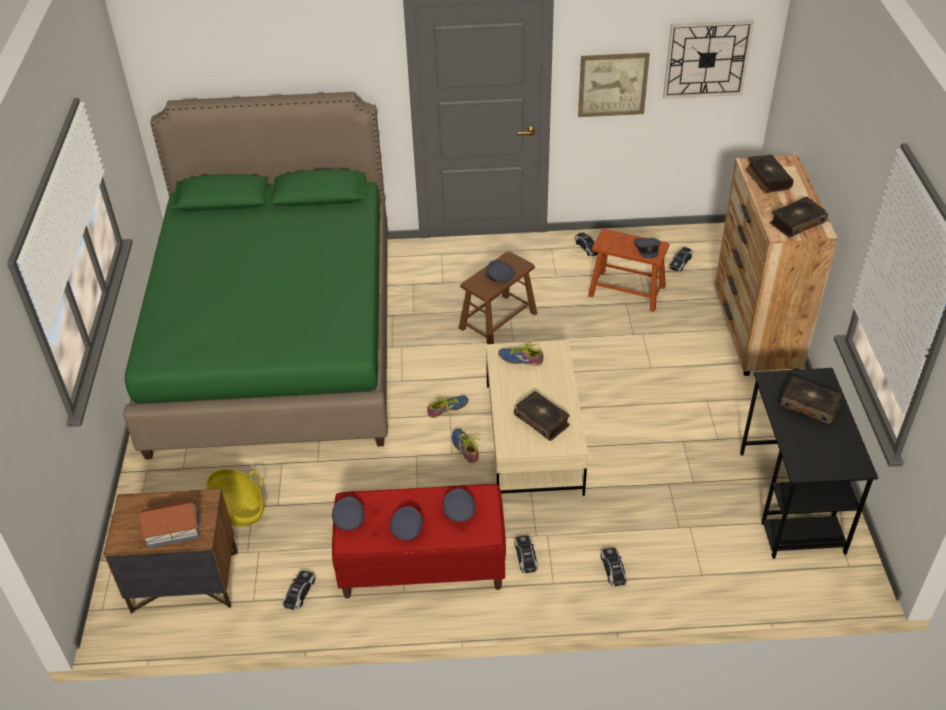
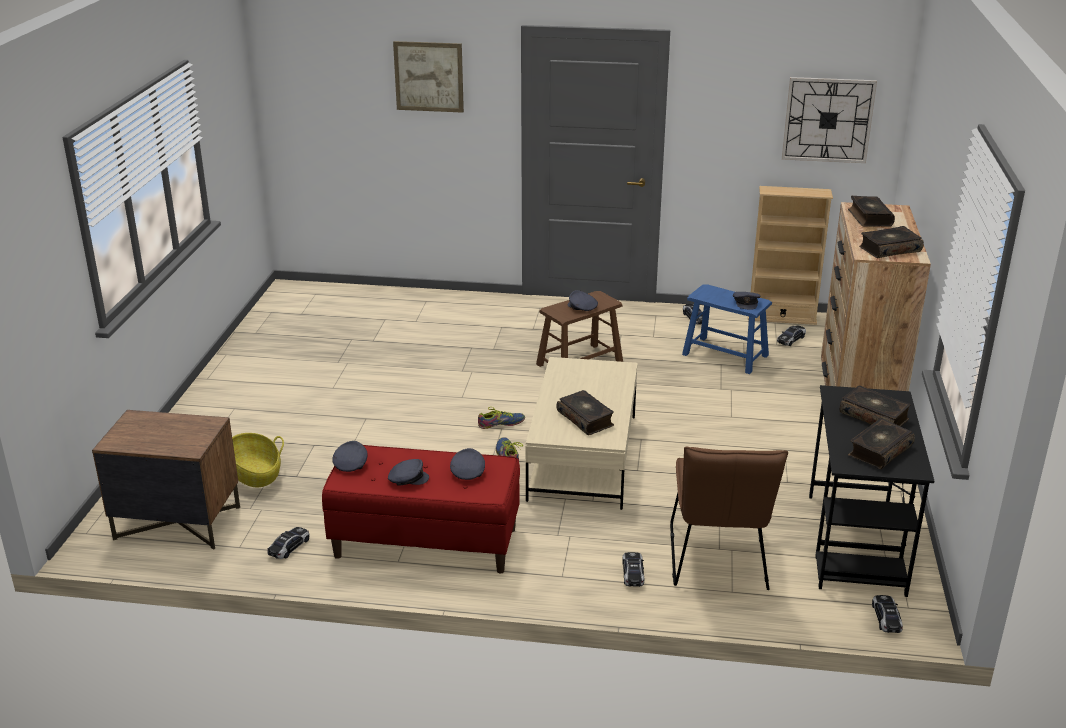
camera: 10 degrees right, 15 degrees down
green bed [123,92,388,459] -> none
toy house [138,500,200,548] -> none
grey cap [390,506,423,541] -> grey cap turned 60 degrees clockwise [388,459,429,486]
shoe [498,341,544,366] -> none
toy car [514,535,538,573] -> toy car moved to [872,595,903,633]
picture [578,53,650,117] -> picture moved to [393,41,464,113]
brown stool [588,229,670,312] -> blue stool [682,284,772,374]
none -> brown chair [670,447,788,590]
none -> beige bookcase [748,186,833,325]
none -> book [848,418,915,469]

